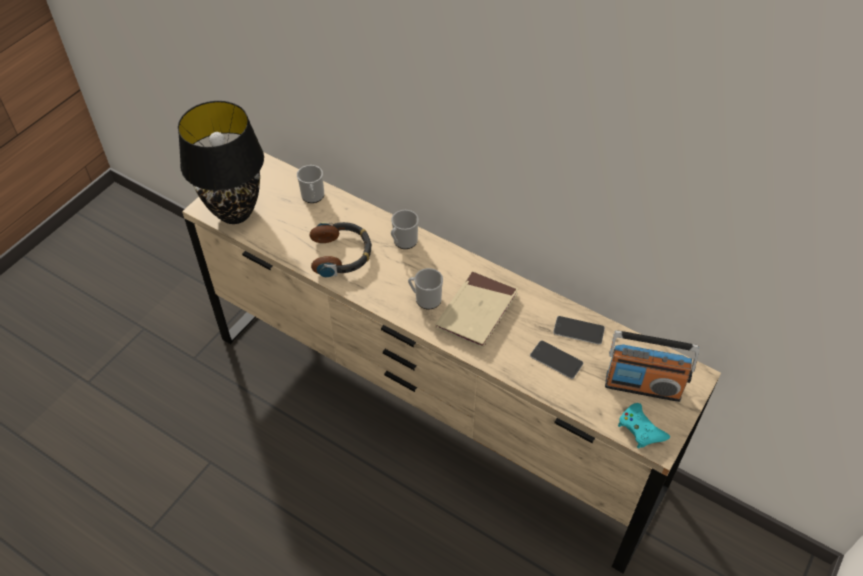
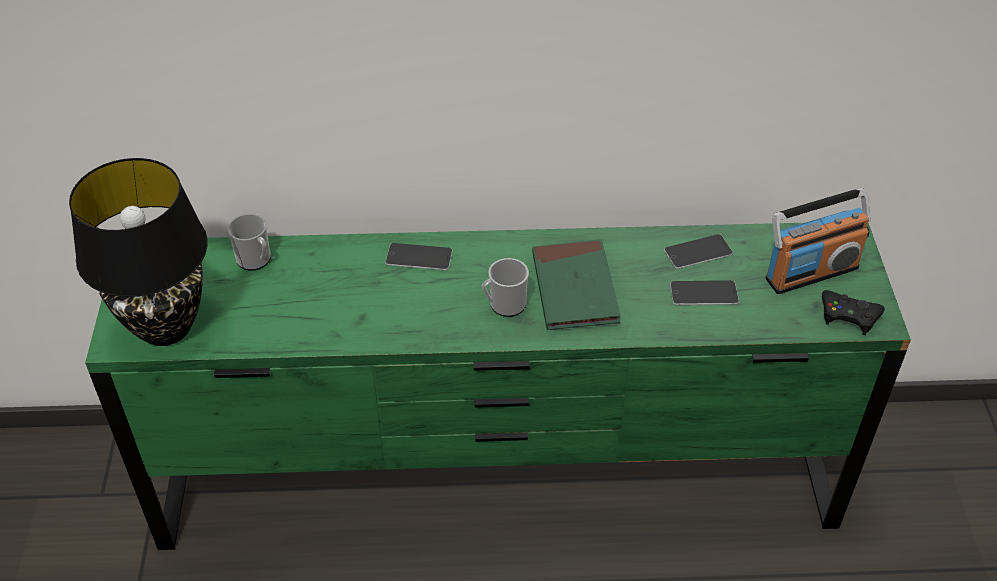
camera: 35 degrees left, 5 degrees down
beige dresser [182,153,721,574] -> green dresser [85,223,911,550]
headphones [310,222,372,277] -> none
mug [391,210,419,249] -> phone [385,243,453,270]
beige book [435,271,518,349] -> green book [532,239,620,330]
turquoise game controller [618,403,670,449] -> black game controller [822,290,885,335]

